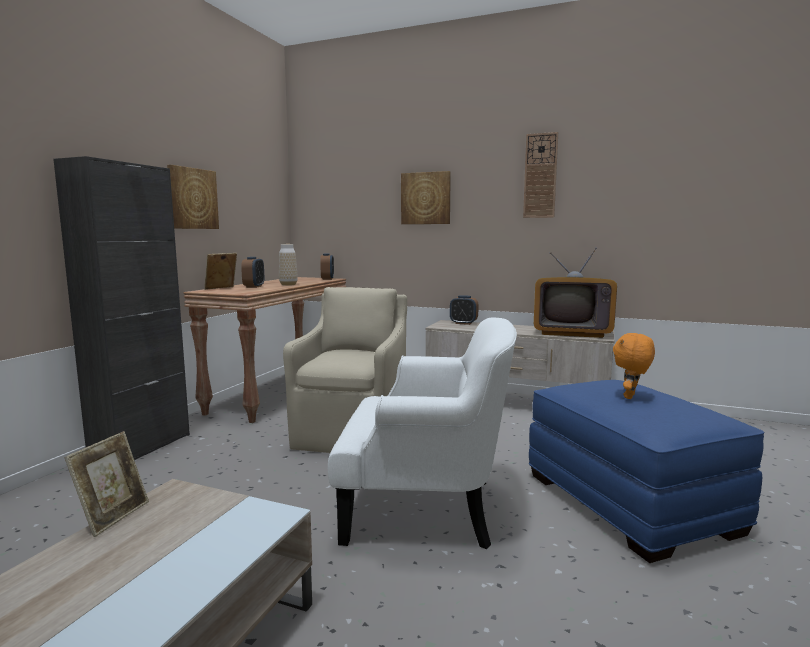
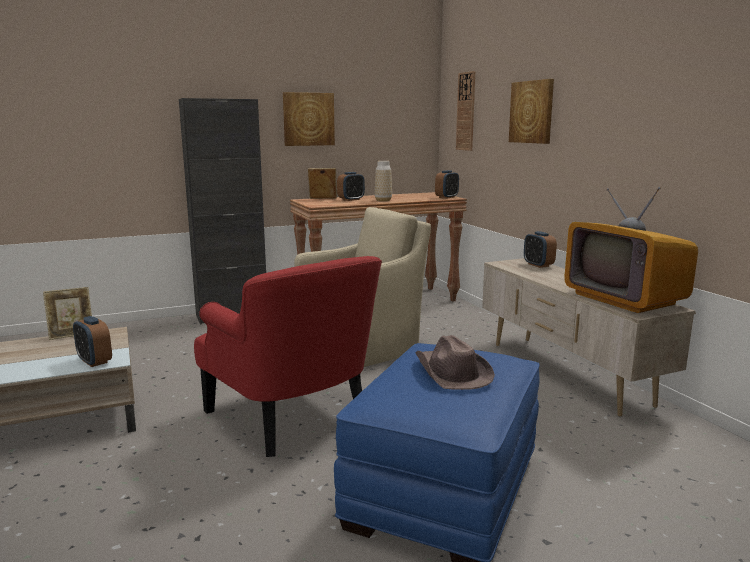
camera: 45 degrees right, 5 degrees up
white armchair [328,317,517,549] -> red armchair [194,256,382,457]
wall clock [523,132,558,218] -> wall clock moved to [456,71,475,151]
orange plush toy [613,333,655,399] -> brown hat [416,335,495,390]
none -> alarm clock [73,316,112,367]

